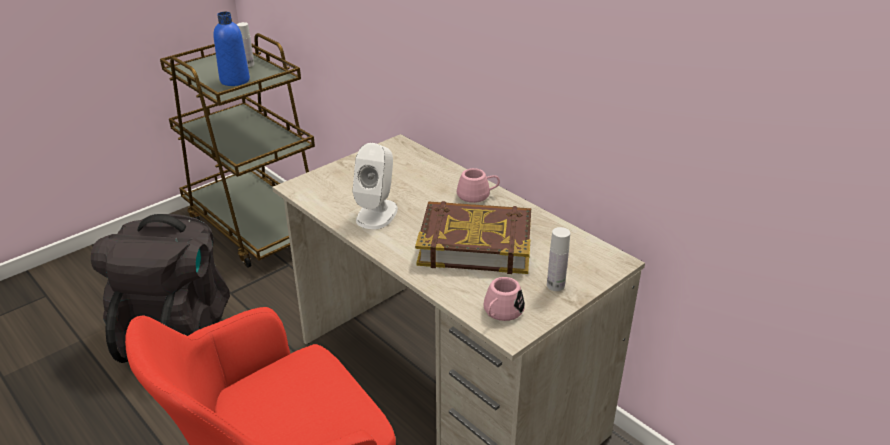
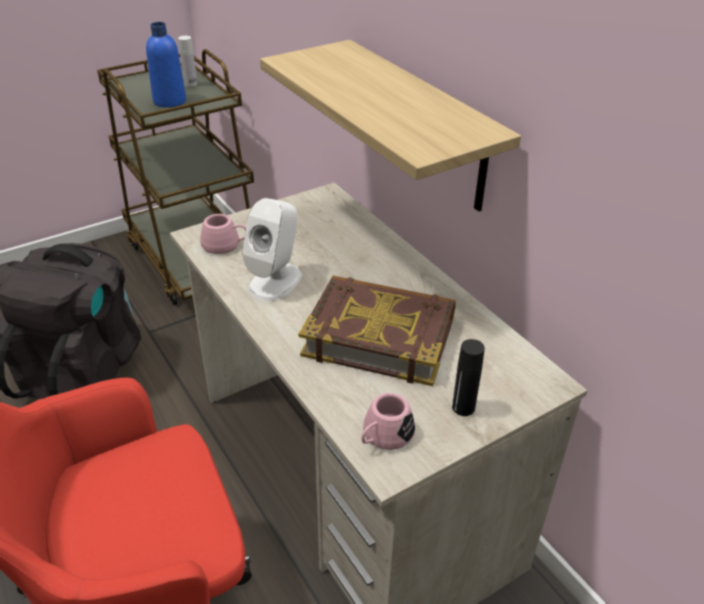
camera: 10 degrees right, 5 degrees up
pink mug [457,168,500,203] -> pink mug moved to [200,214,246,254]
white bottle [547,227,570,291] -> black bottle [452,339,485,416]
none -> shelf [260,40,521,211]

